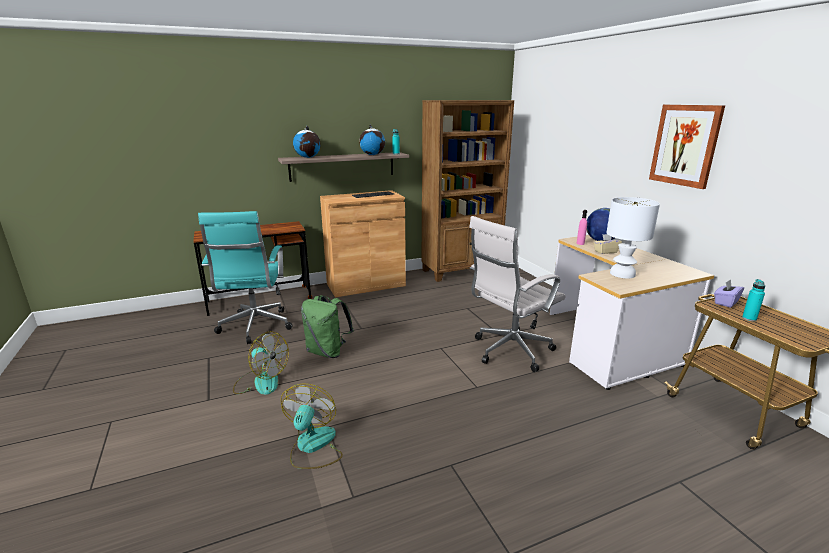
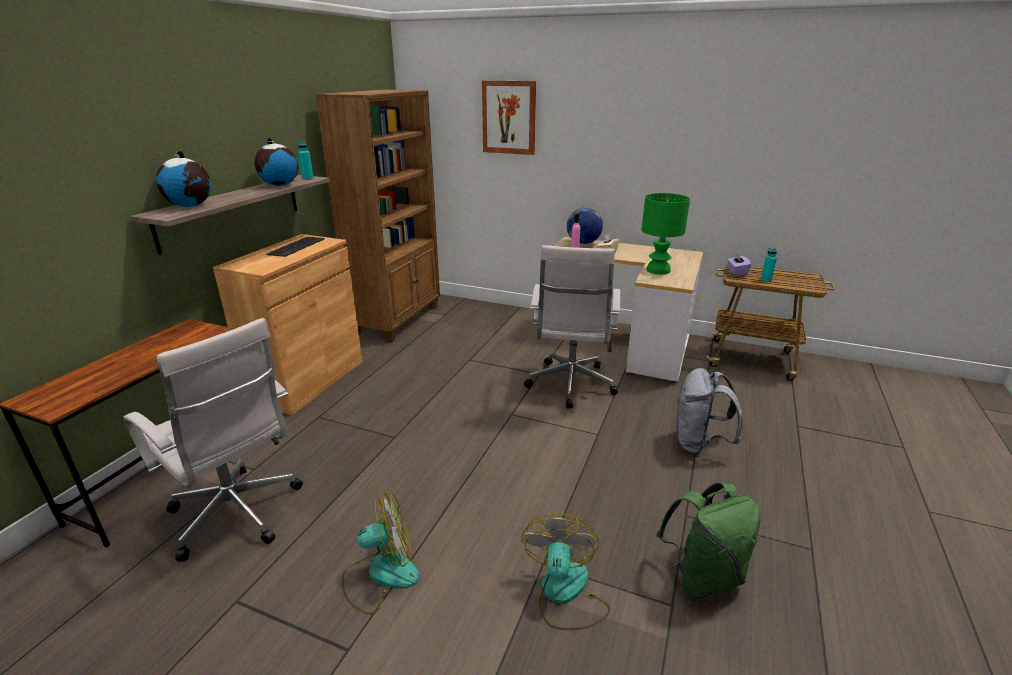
camera: 45 degrees left, 5 degrees up
turquoise office chair [198,211,292,344] -> white office chair [123,318,303,562]
fan [281,383,343,469] -> fan turned 45 degrees clockwise [521,514,610,630]
green backpack [301,295,354,358] -> green backpack moved to [657,482,761,599]
white table lamp [606,197,660,279] -> green table lamp [642,193,690,275]
picture [649,105,725,189] -> picture moved to [482,81,536,155]
none -> grey backpack [675,368,743,455]

